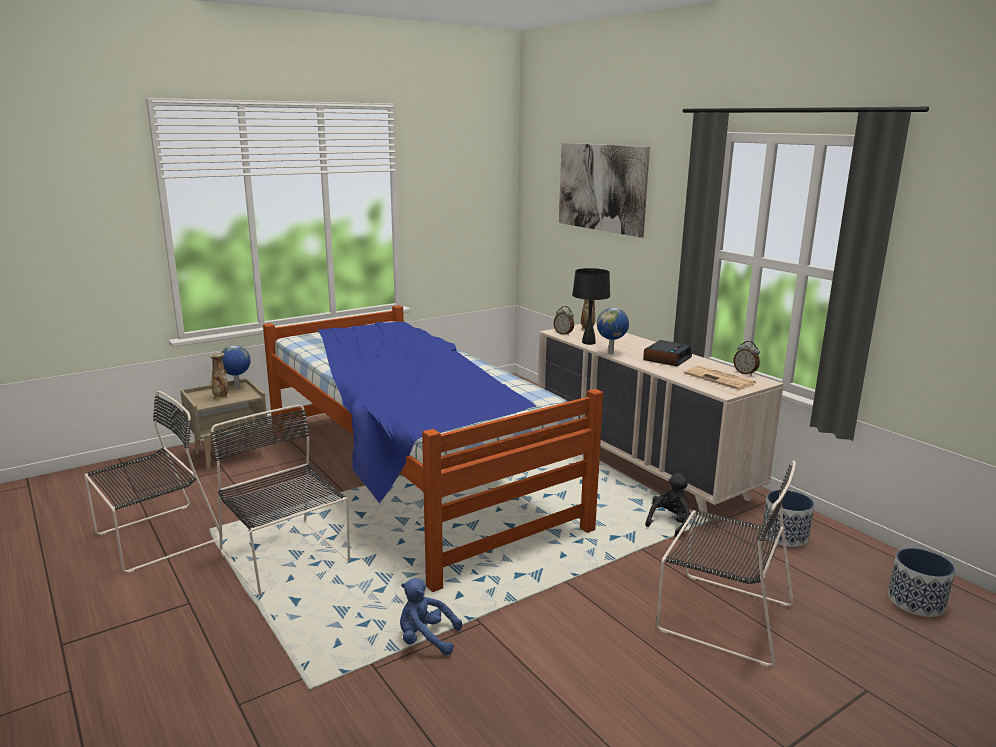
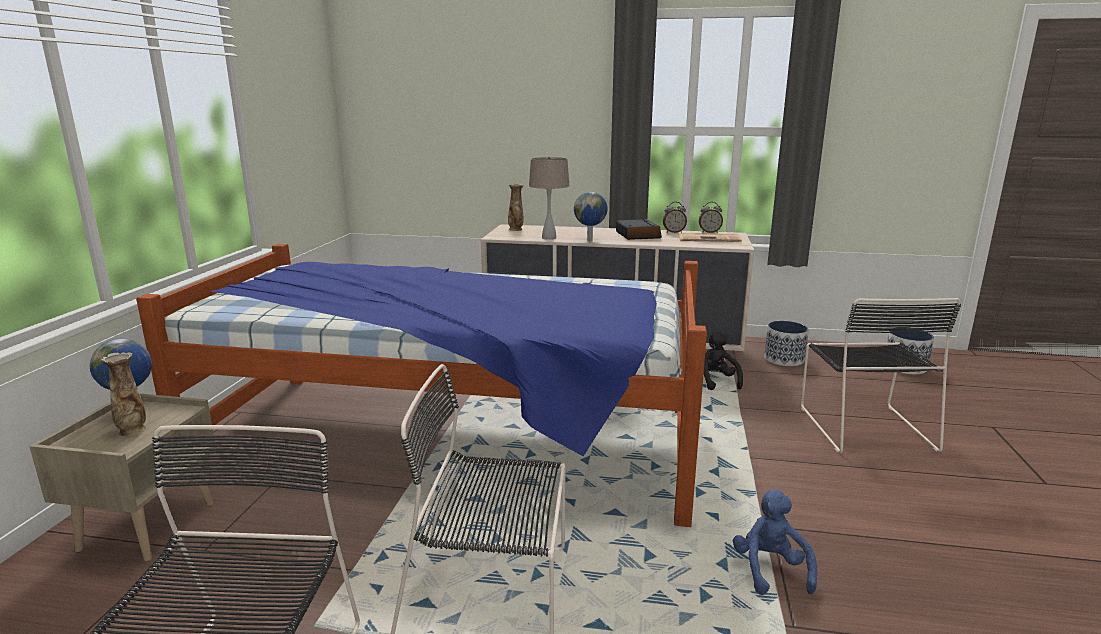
camera: 45 degrees left, 0 degrees up
blue plush toy [400,578,462,656] -> blue plush toy turned 120 degrees clockwise [733,489,817,595]
alarm clock [554,306,574,336] -> alarm clock moved to [663,202,687,233]
picture [559,143,650,238] -> none
black table lamp [572,268,610,345] -> beige table lamp [529,157,570,240]
black chair [656,460,796,667] -> black chair turned 105 degrees clockwise [801,298,961,453]

